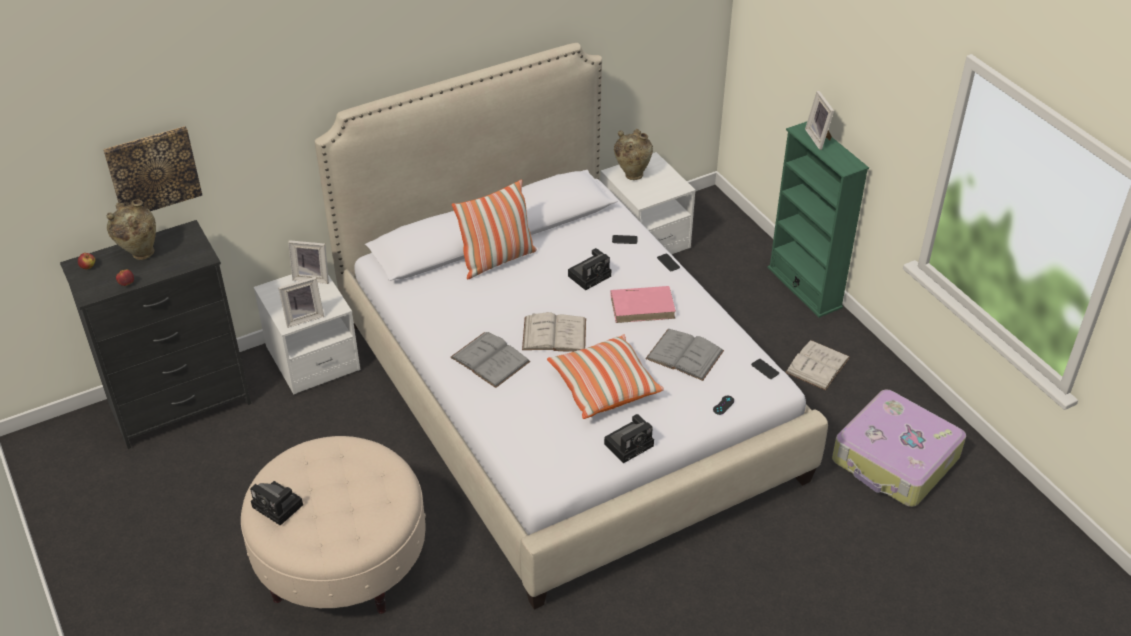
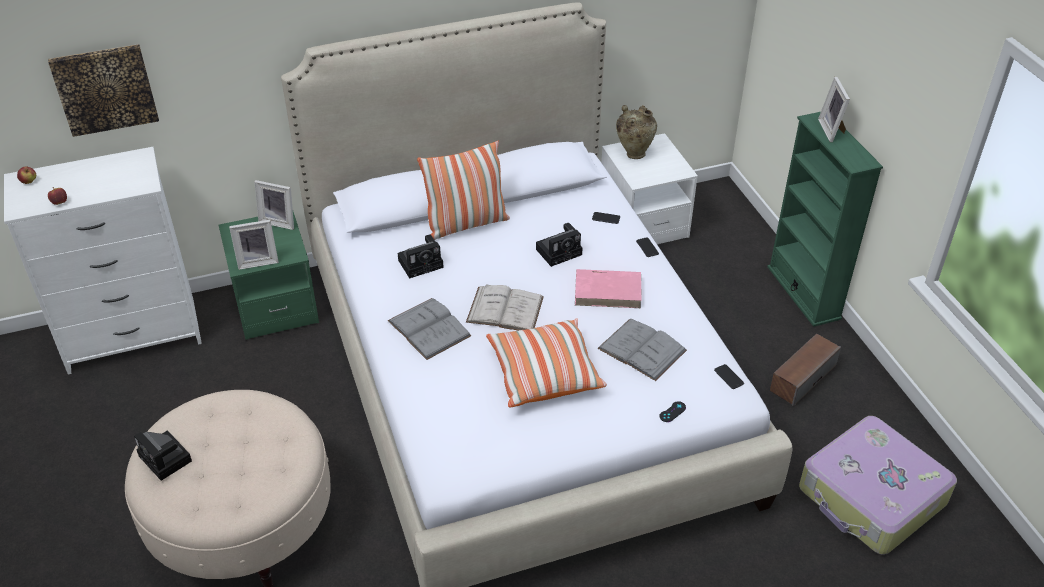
camera: 10 degrees right, 0 degrees up
black dresser [60,220,251,449] -> white dresser [4,147,202,374]
beige vase [107,200,156,260] -> none
white nightstand [254,274,360,394] -> green nightstand [219,212,319,340]
camera [604,414,654,463] -> camera moved to [398,234,444,279]
white book [785,340,850,390] -> speaker [770,333,841,407]

